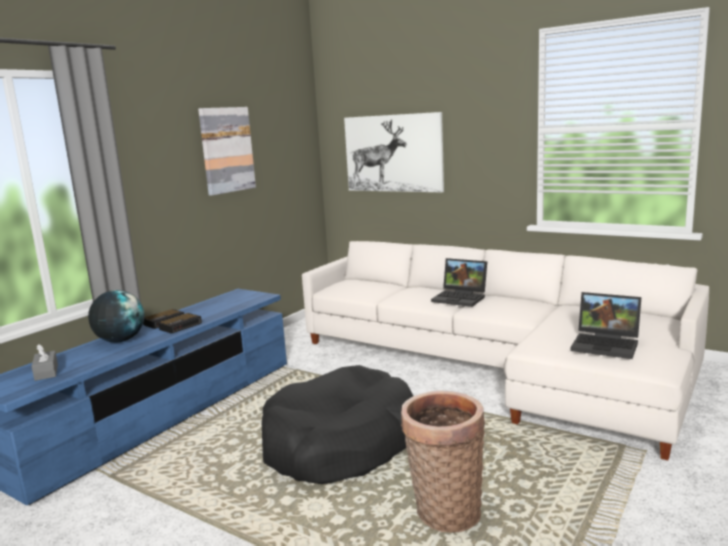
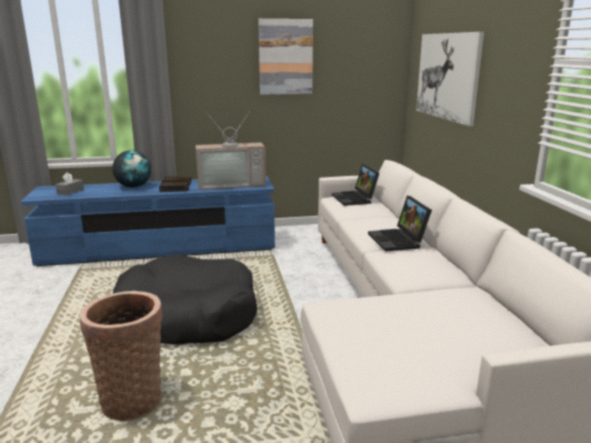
camera: 45 degrees right, 5 degrees up
laptop [570,292,641,359] -> laptop moved to [332,164,379,206]
none -> television [196,112,266,190]

